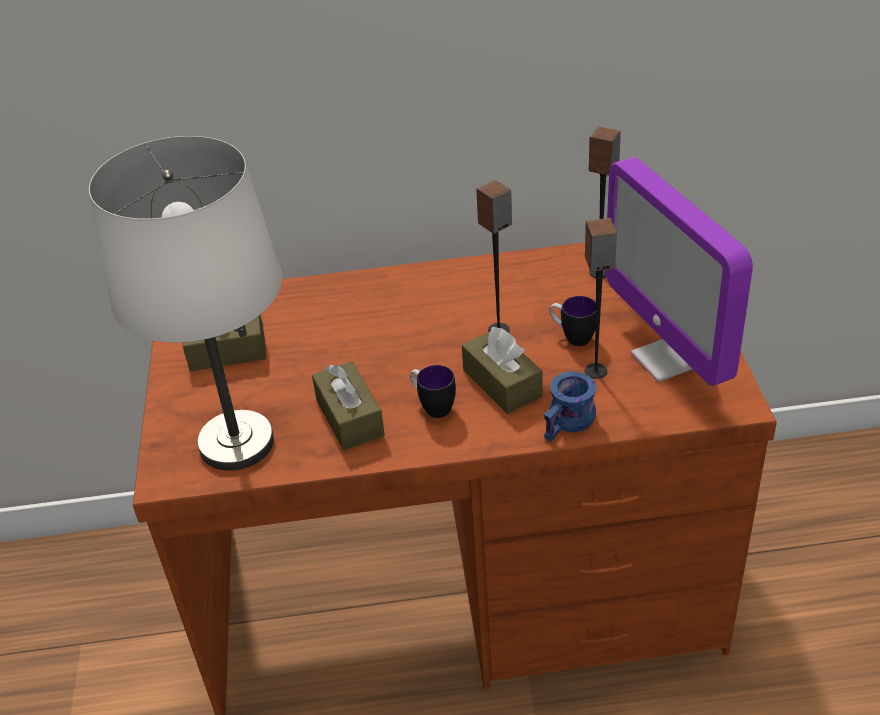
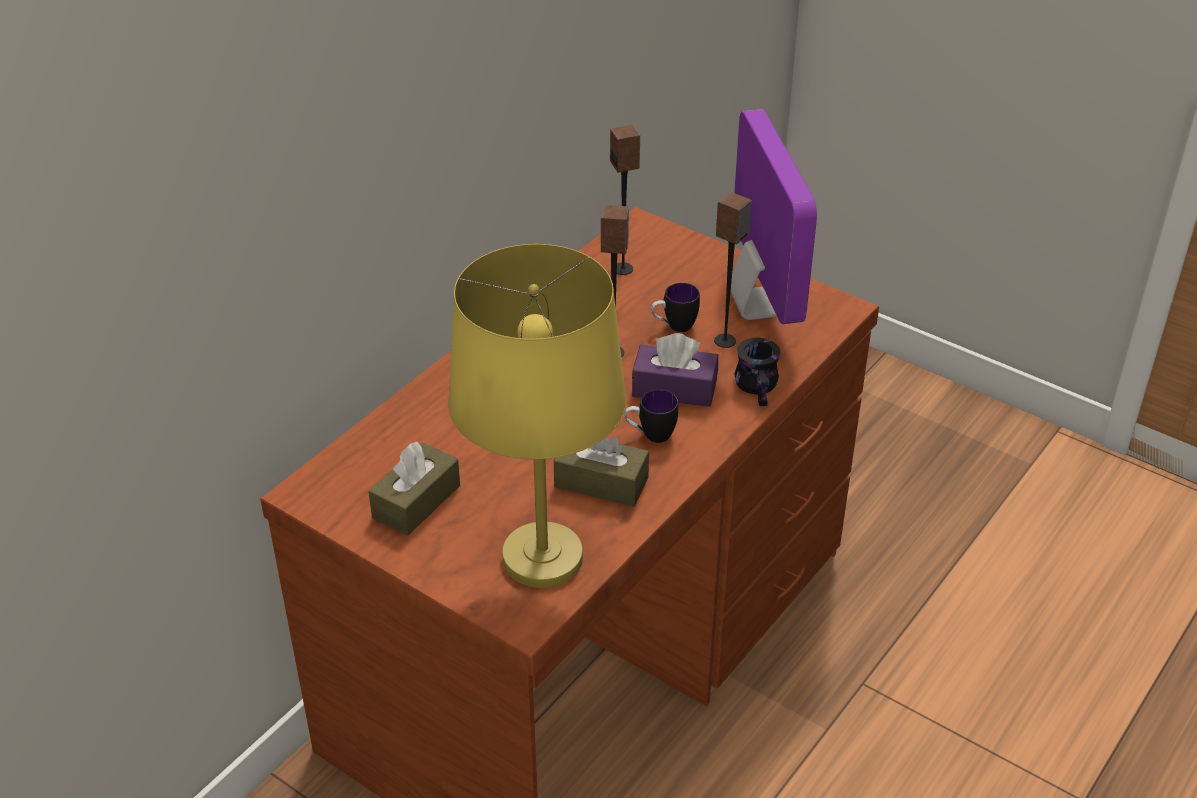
camera: 50 degrees left, 0 degrees up
white table lamp [89,136,282,471] -> yellow table lamp [448,244,627,588]
brown tissue box [462,327,543,414] -> purple tissue box [632,333,718,407]
blue mug [544,372,596,441] -> black mug [734,338,780,406]
monitor [605,157,753,386] -> monitor turned 120 degrees counterclockwise [731,109,817,324]

